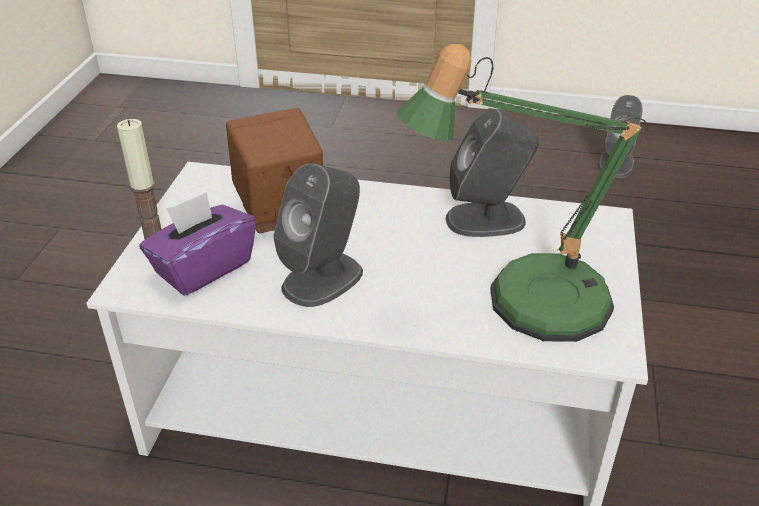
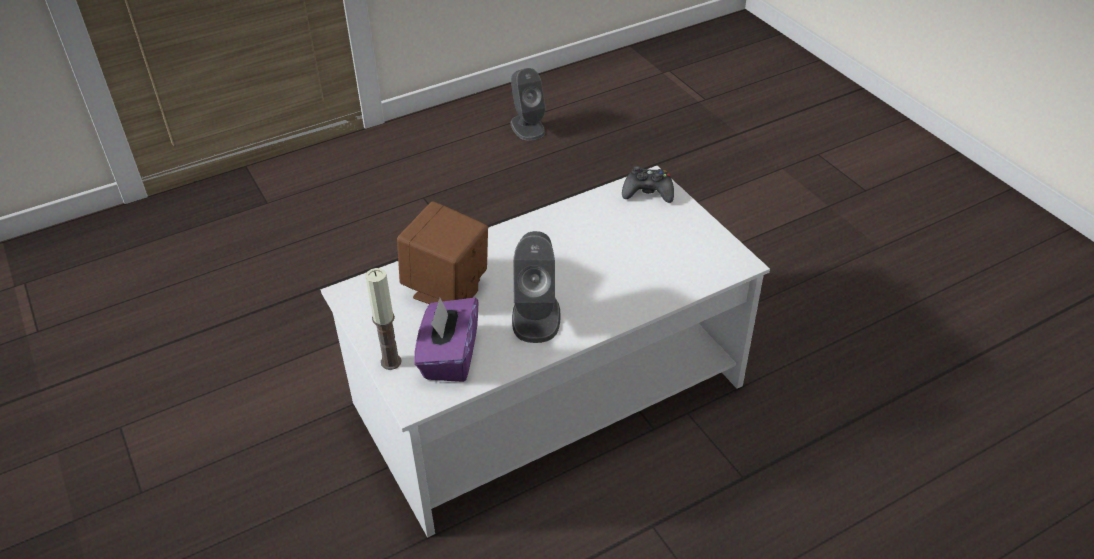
camera: 40 degrees left, 5 degrees up
table lamp [397,44,648,342] -> none
grey speaker [446,109,539,237] -> none
none -> black game controller [622,166,674,203]

